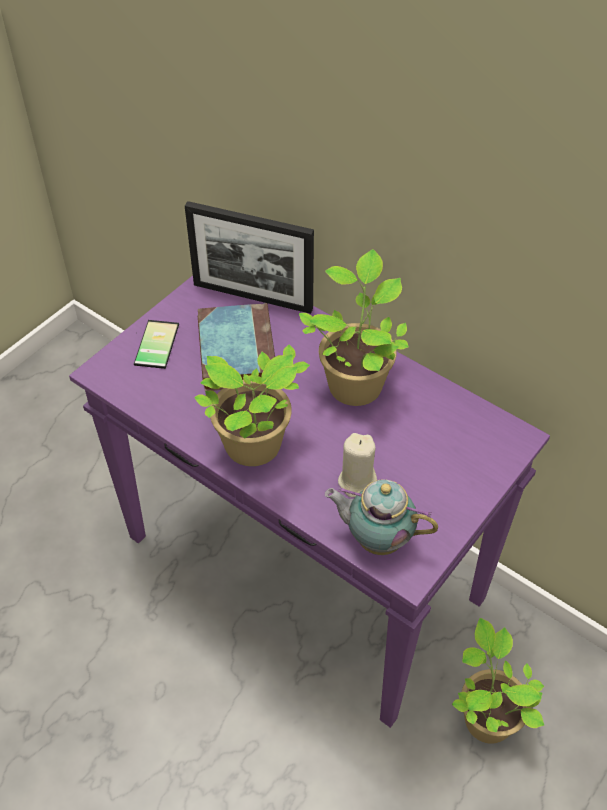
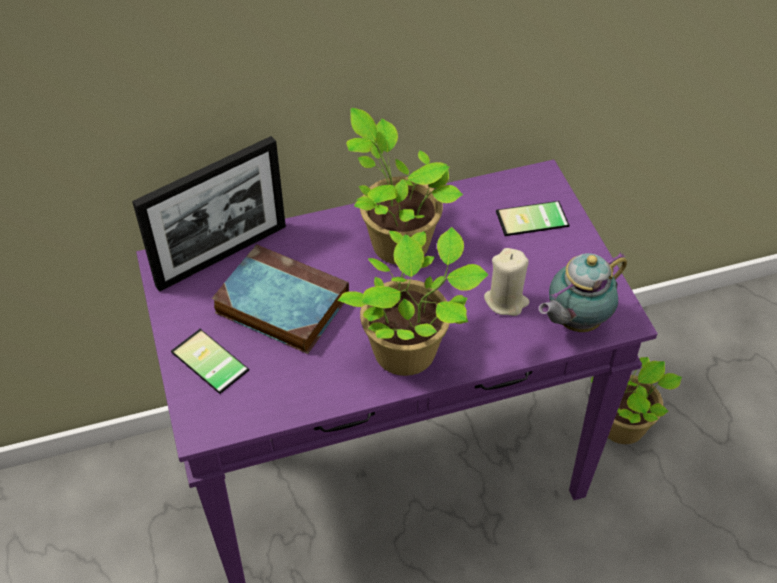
camera: 55 degrees left, 0 degrees up
none -> phone [496,201,569,236]

